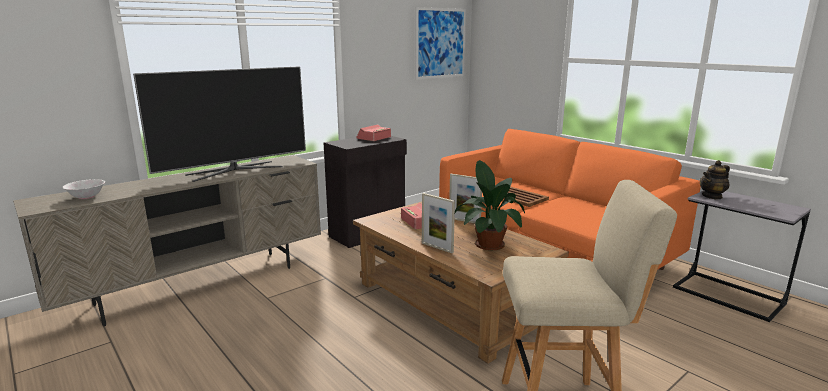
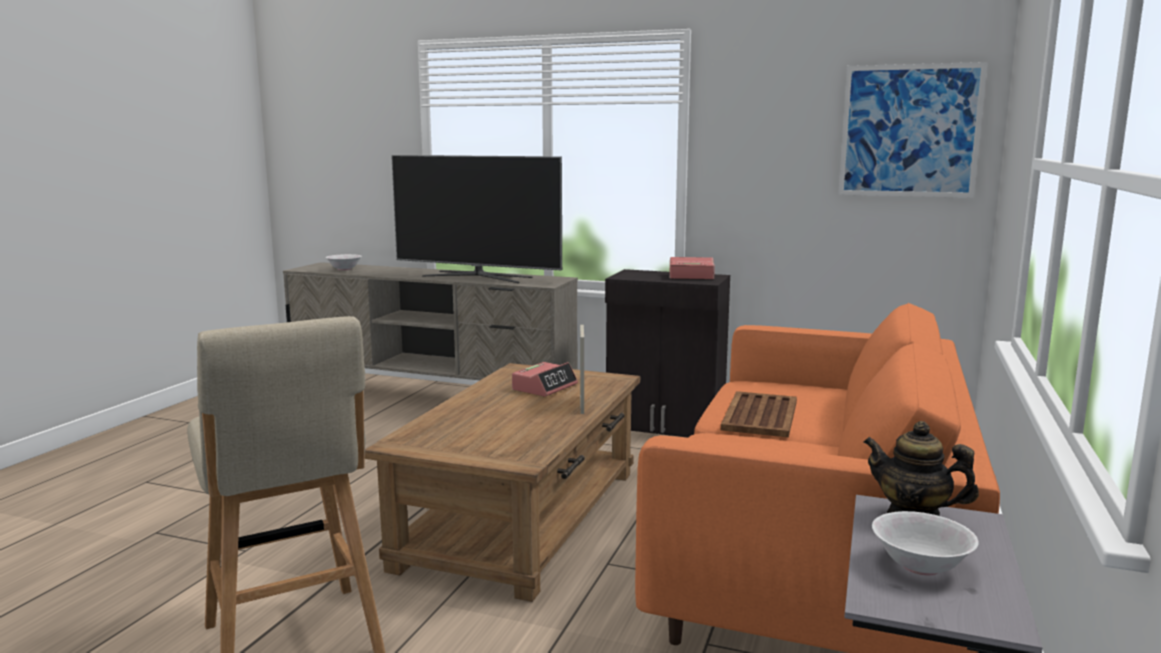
camera: 60 degrees right, 5 degrees down
picture frame [422,193,455,253] -> none
potted plant [455,160,525,250] -> none
none -> white bowl [872,511,979,575]

